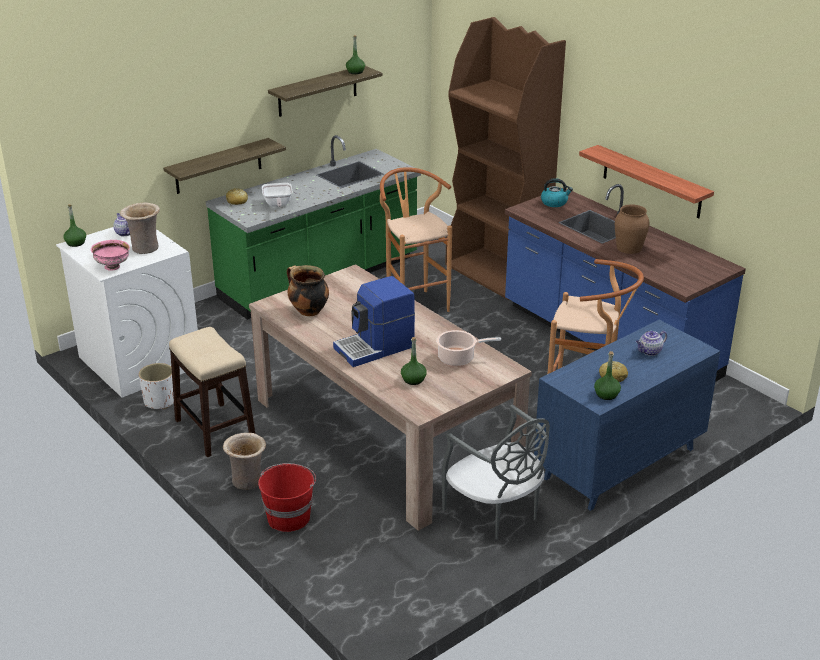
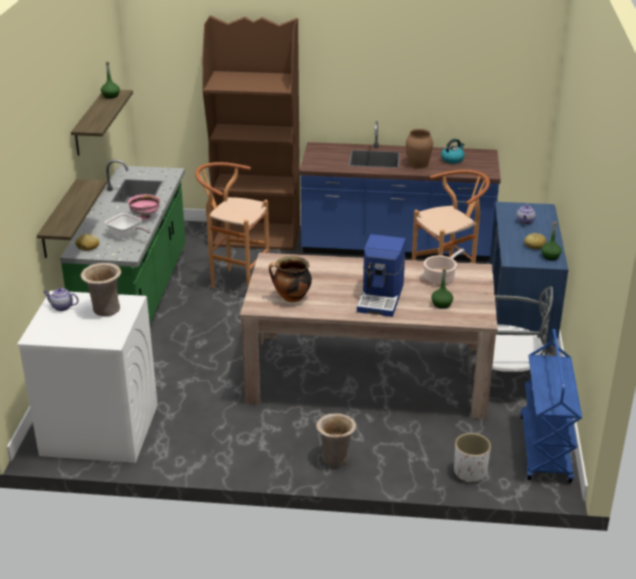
camera: 45 degrees left, 0 degrees up
green bottle [63,204,86,247] -> none
pink bowl [91,240,130,271] -> pink bowl moved to [128,194,160,220]
white planter [139,363,174,409] -> white planter moved to [454,433,491,483]
stool [169,327,255,457] -> none
red bucket [258,463,316,532] -> none
kettle [541,178,573,207] -> kettle moved to [441,139,465,164]
shelf [579,145,714,218] -> none
none -> blue cart [520,329,582,483]

